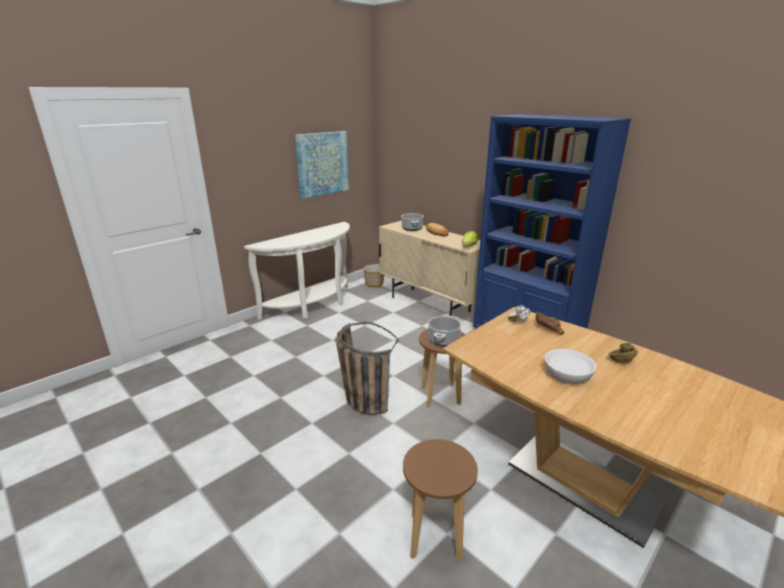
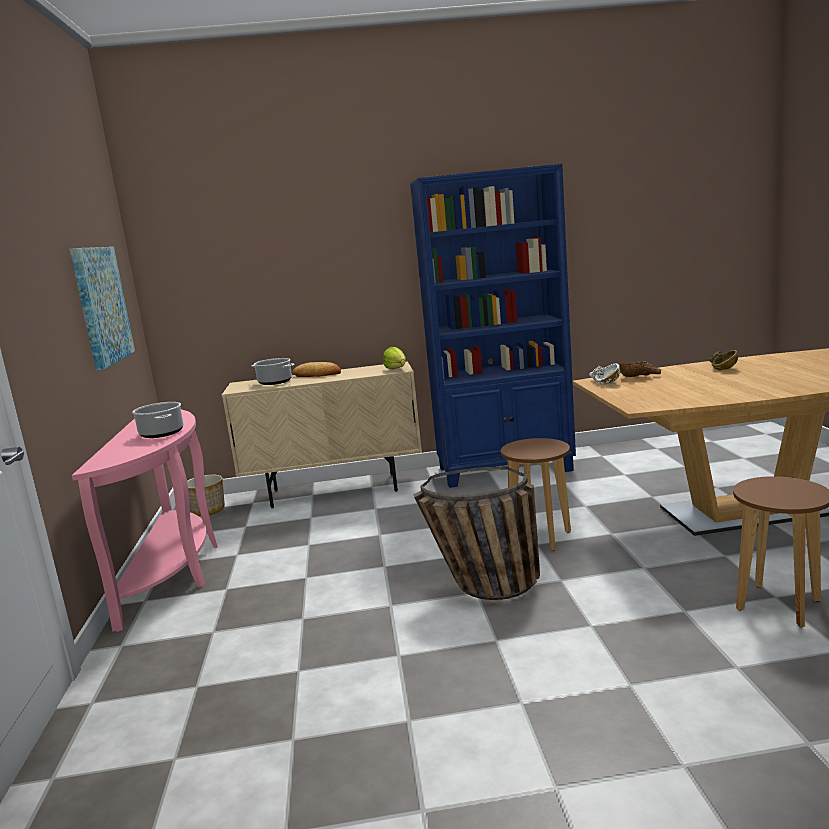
camera: 50 degrees left, 10 degrees down
white console table [244,222,350,320] -> pink console table [72,409,218,632]
cooking pot [428,316,462,346] -> cooking pot moved to [132,402,184,438]
white bowl [544,349,596,384] -> none

